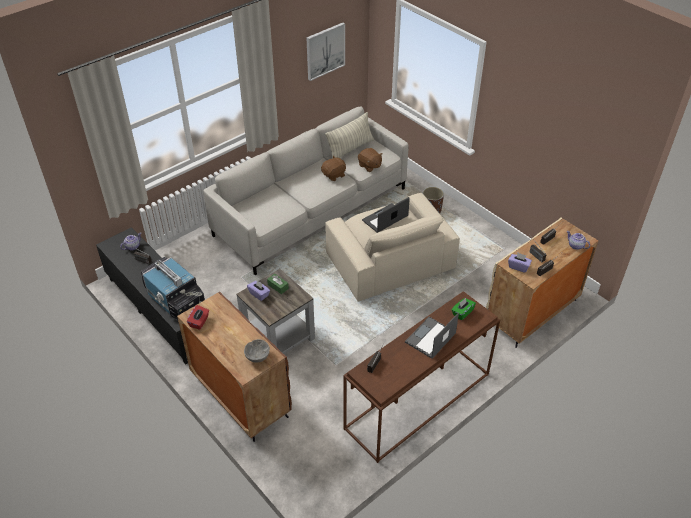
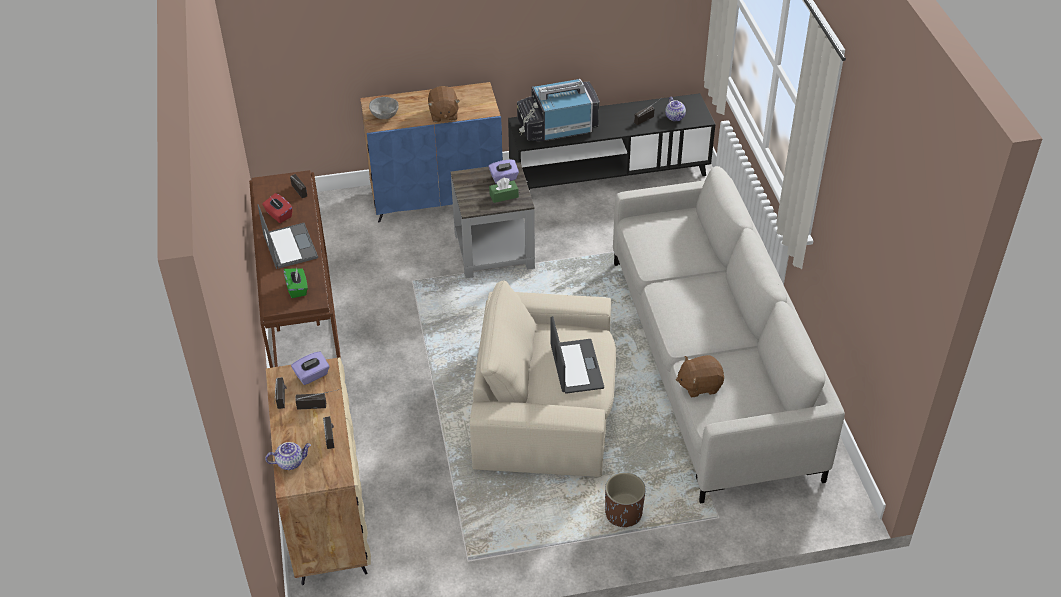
camera: 120 degrees right, 0 degrees up
brown cabinet [177,292,292,442] -> blue cabinet [360,82,503,222]
red tissue box [187,305,209,330] -> red tissue box moved to [262,193,293,223]
picture [307,23,345,81] -> none
brown plush toy [321,156,346,181] -> brown plush toy moved to [428,86,460,122]
pillow [325,112,374,159] -> none

